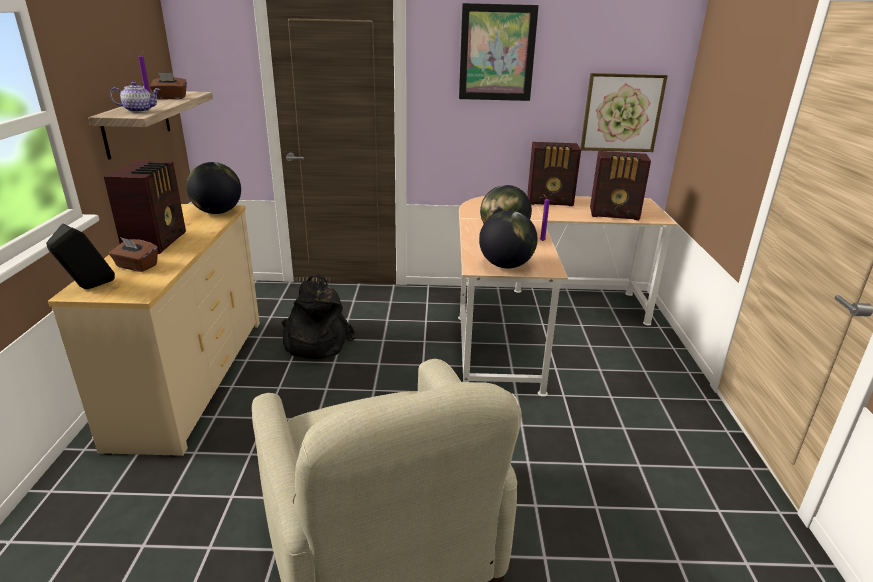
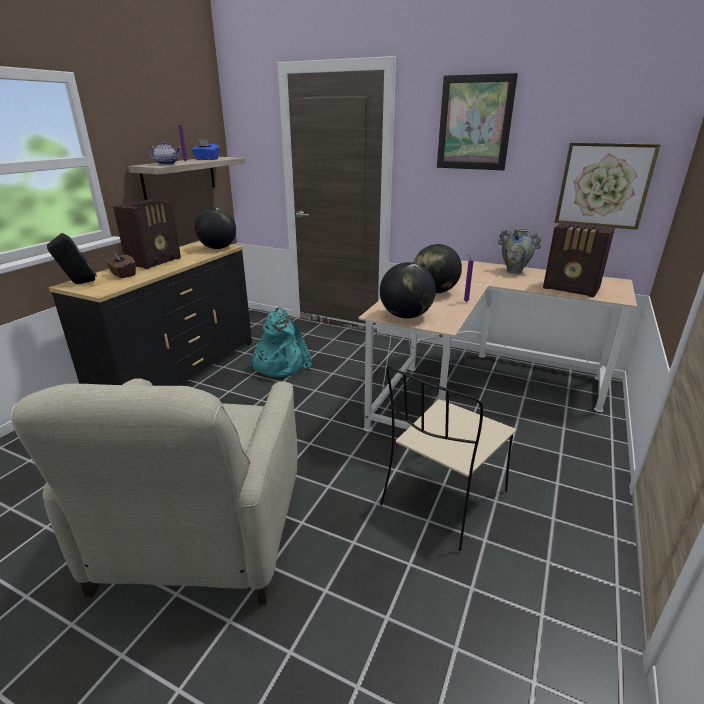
camera: 25 degrees right, 0 degrees up
beige dresser [48,204,260,457] -> black dresser [49,241,252,386]
brown tissue box [150,73,187,99] -> blue tissue box [191,139,219,160]
black backpack [281,275,356,359] -> turquoise backpack [249,307,312,377]
radio [527,142,581,206] -> vase [498,228,542,274]
none -> beige chair [380,366,516,551]

